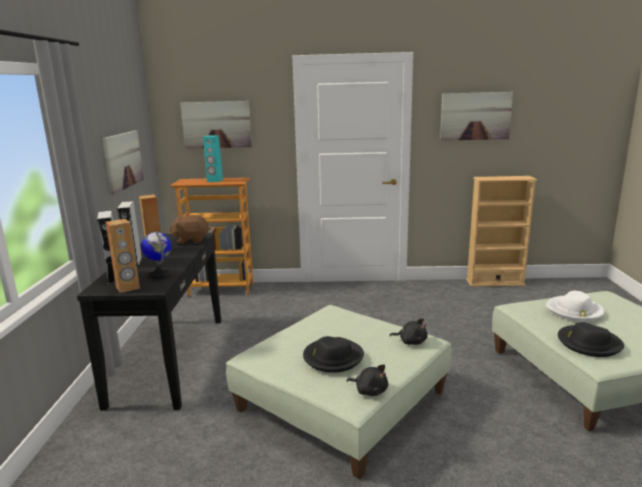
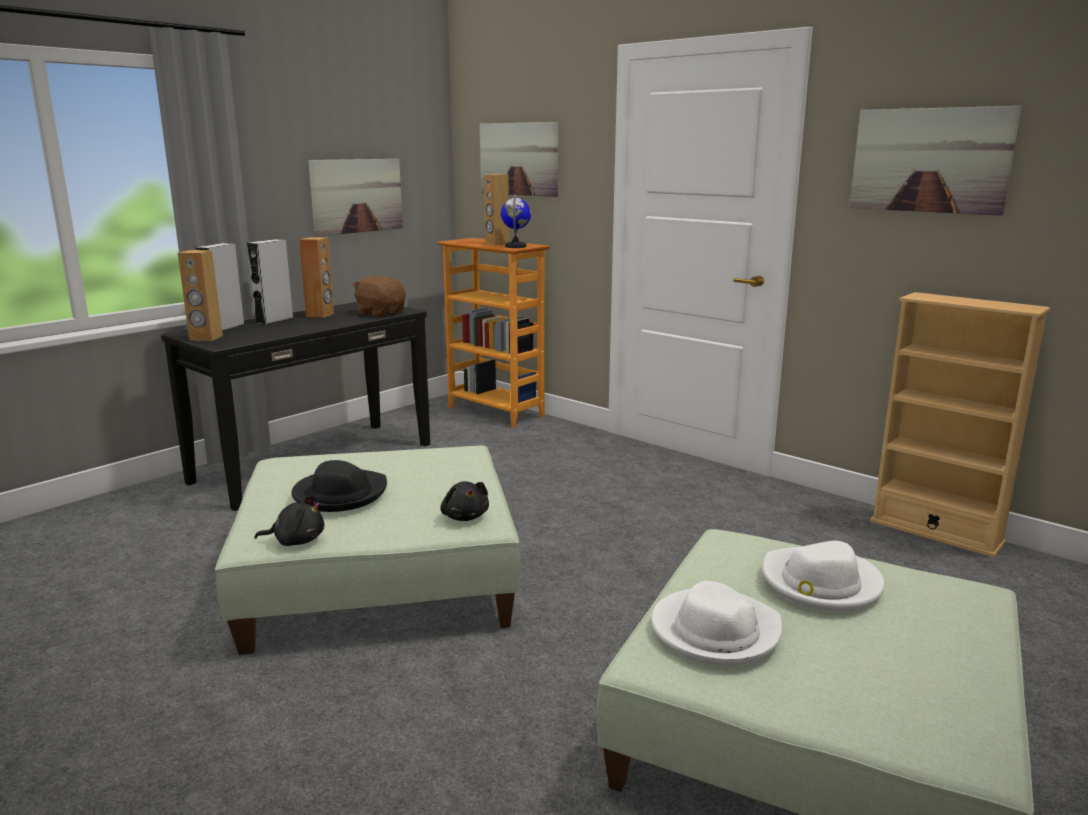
camera: 40 degrees right, 0 degrees up
globe [141,231,171,279] -> globe moved to [501,194,531,248]
turquoise speaker [203,136,223,182] -> brown speaker [484,174,510,245]
black plush toy [347,365,388,396] -> black plush toy turned 75 degrees counterclockwise [255,495,325,546]
black hat [558,322,624,357] -> white hat [651,581,783,666]

